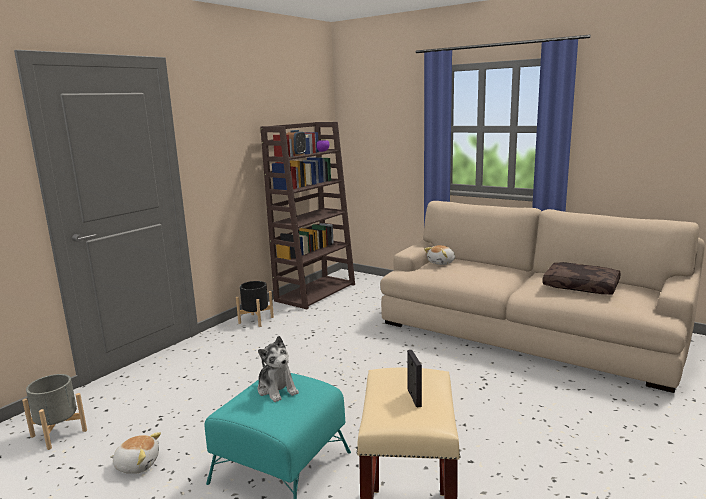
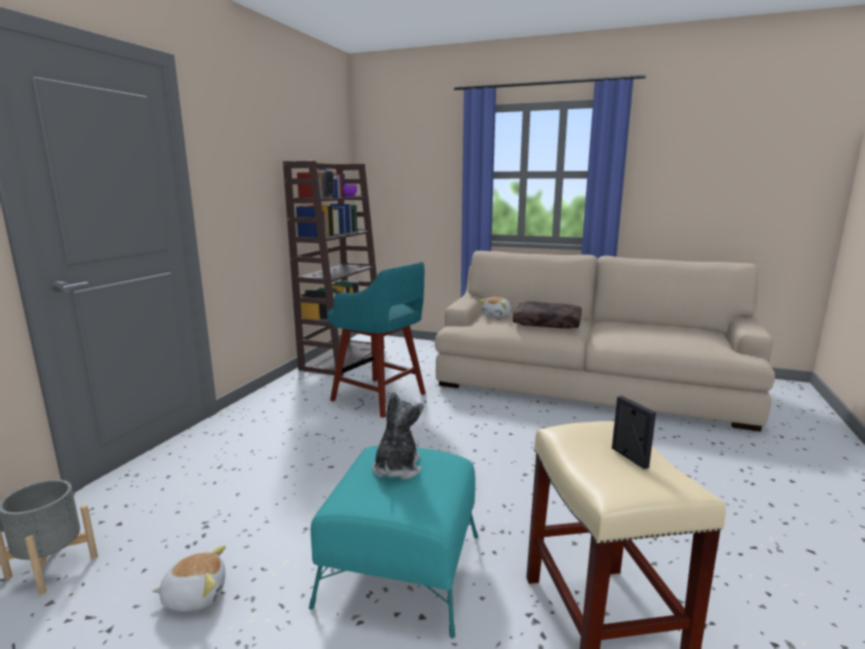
camera: 15 degrees left, 0 degrees up
black planter [236,281,274,327] -> none
plush toy [258,336,299,402] -> plush toy turned 120 degrees counterclockwise [372,392,423,479]
brown pillow [543,262,621,295] -> brown pillow moved to [513,302,582,329]
none -> turquoise stool [327,262,426,418]

